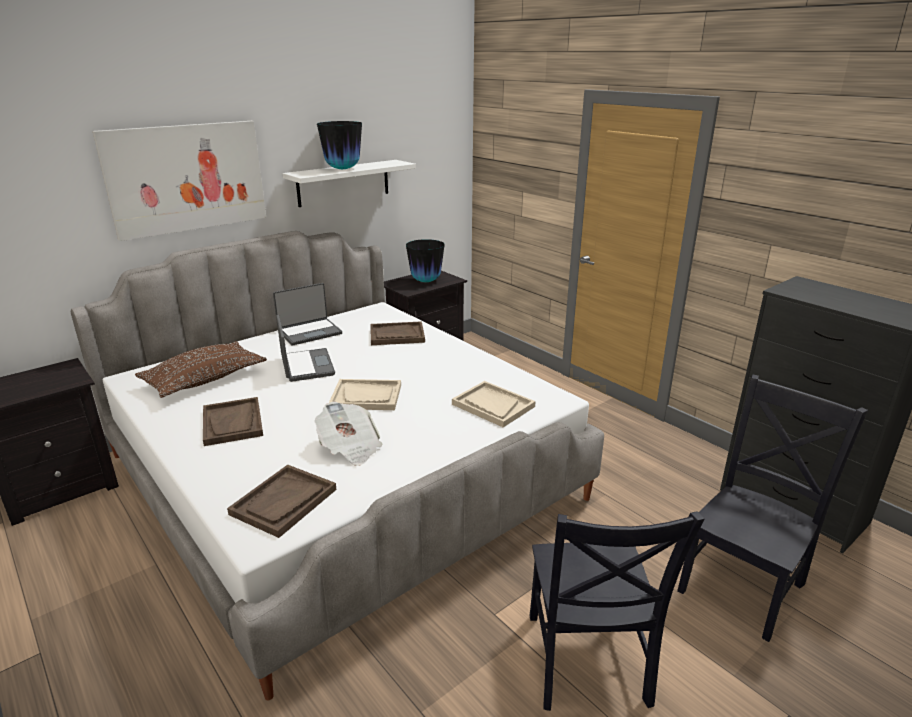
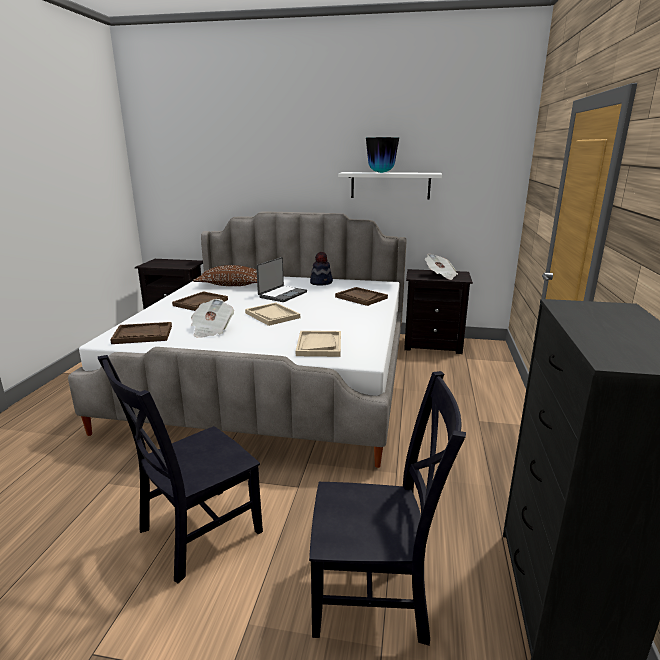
camera: 50 degrees right, 5 degrees down
picture [93,121,266,241] -> none
laptop [273,283,342,346] -> hat [310,252,333,286]
vase [406,239,445,282] -> newspaper [425,254,458,280]

